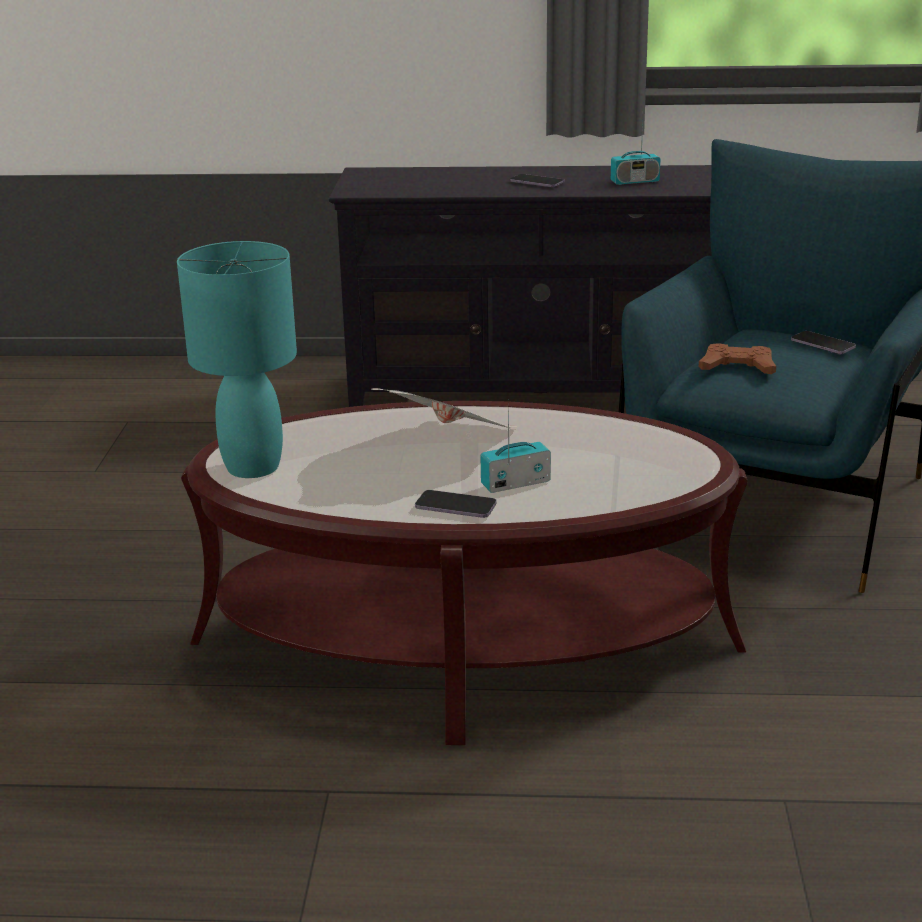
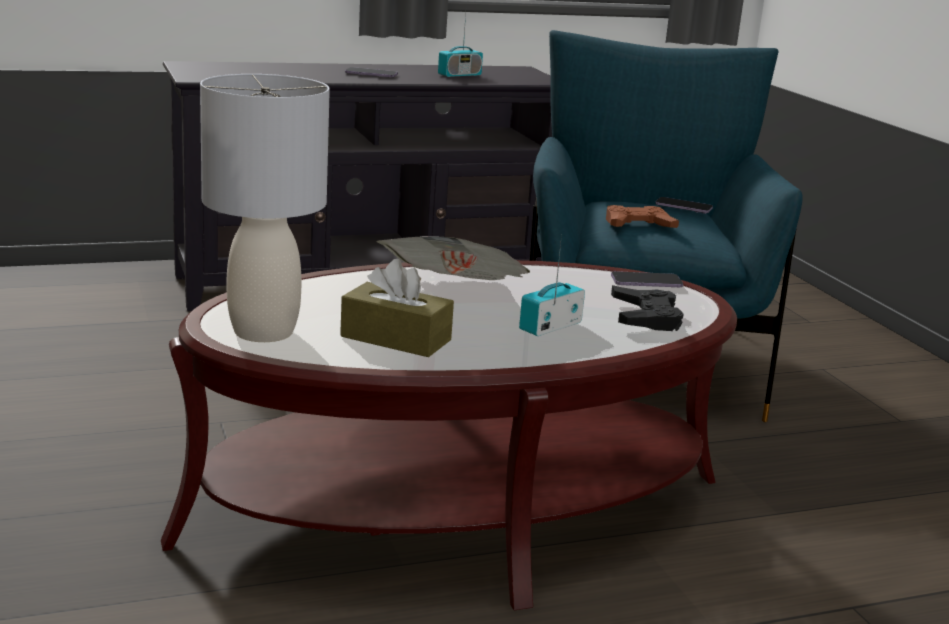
camera: 25 degrees left, 5 degrees down
turquoise table lamp [177,241,297,478] -> grey table lamp [200,74,330,342]
phone [415,490,497,518] -> phone moved to [611,271,683,287]
none -> brown tissue box [340,259,454,357]
none -> black game controller [611,285,684,331]

